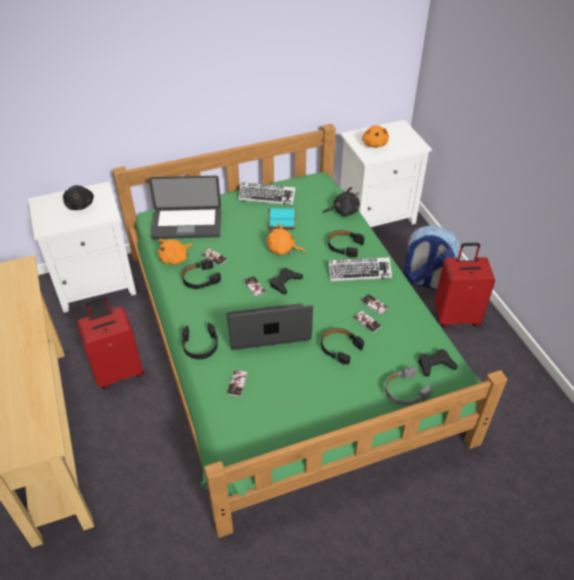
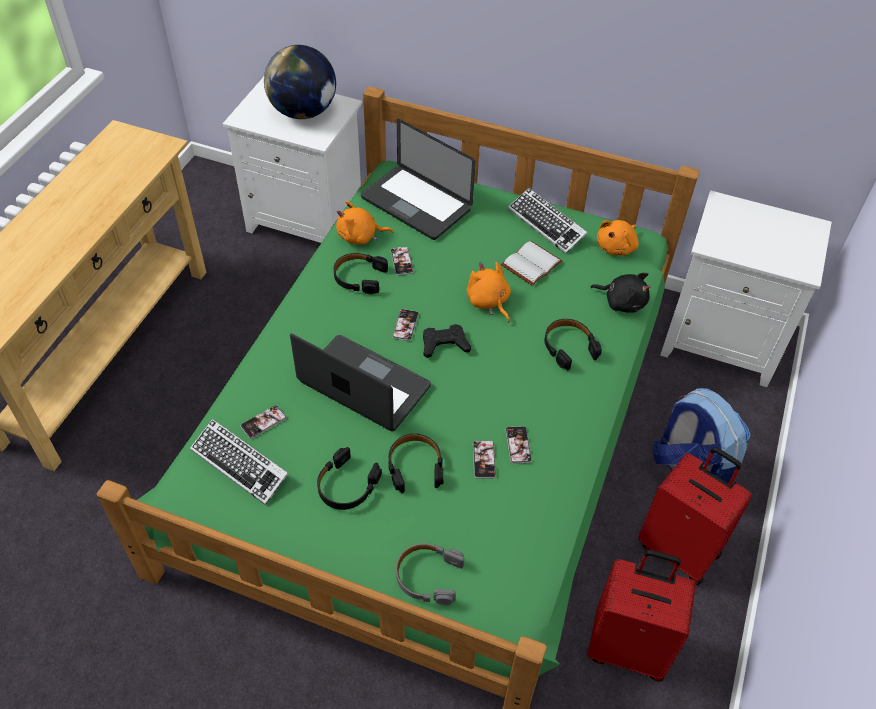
camera: 40 degrees right, 5 degrees up
black plush toy [63,185,94,210] -> globe [264,45,336,119]
red suitcase [77,296,145,389] -> red suitcase moved to [587,550,696,682]
black headphones [182,323,218,360] -> black headphones moved to [317,447,382,510]
turquoise book [268,208,296,229] -> white book [501,241,562,286]
keyboard [328,257,392,281] -> keyboard moved to [190,419,289,505]
orange plush toy [362,125,389,148] -> orange plush toy moved to [597,220,639,256]
black game controller [418,349,458,377] -> none

